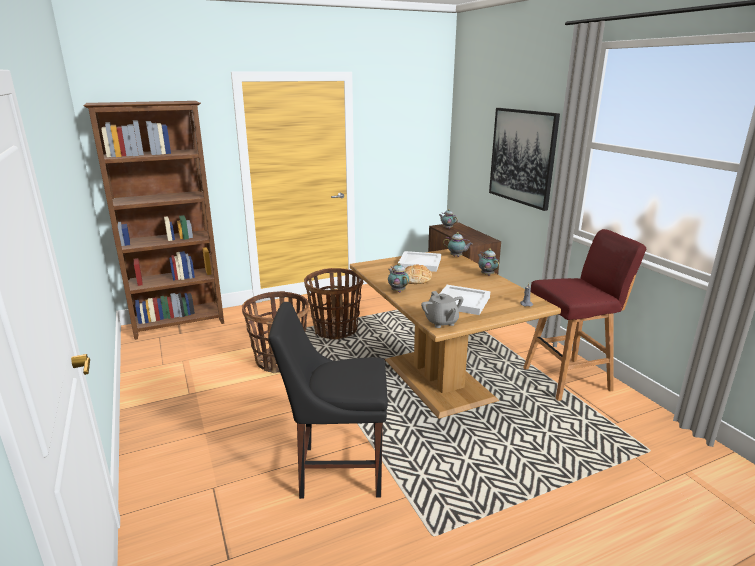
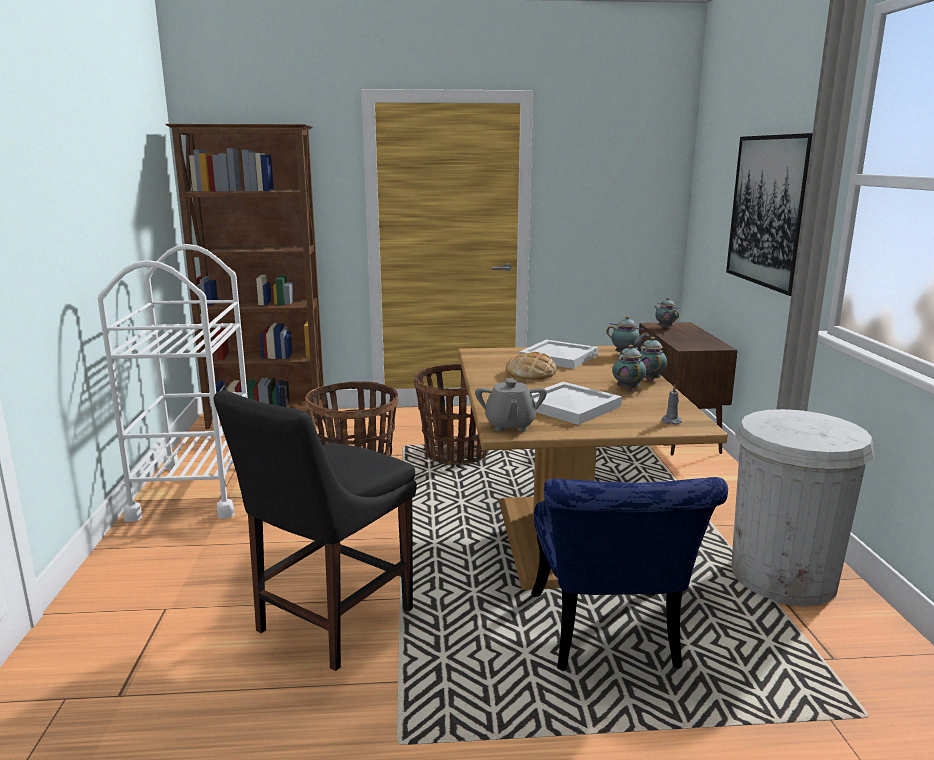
camera: 20 degrees right, 5 degrees down
black chair [269,302,388,499] -> black chair turned 75 degrees counterclockwise [214,390,417,671]
teapot [388,263,409,292] -> teapot moved to [612,345,646,391]
red stool [523,229,646,401] -> white trash can [731,409,875,606]
none -> white cart [97,244,248,522]
none -> blue chair [531,477,728,671]

